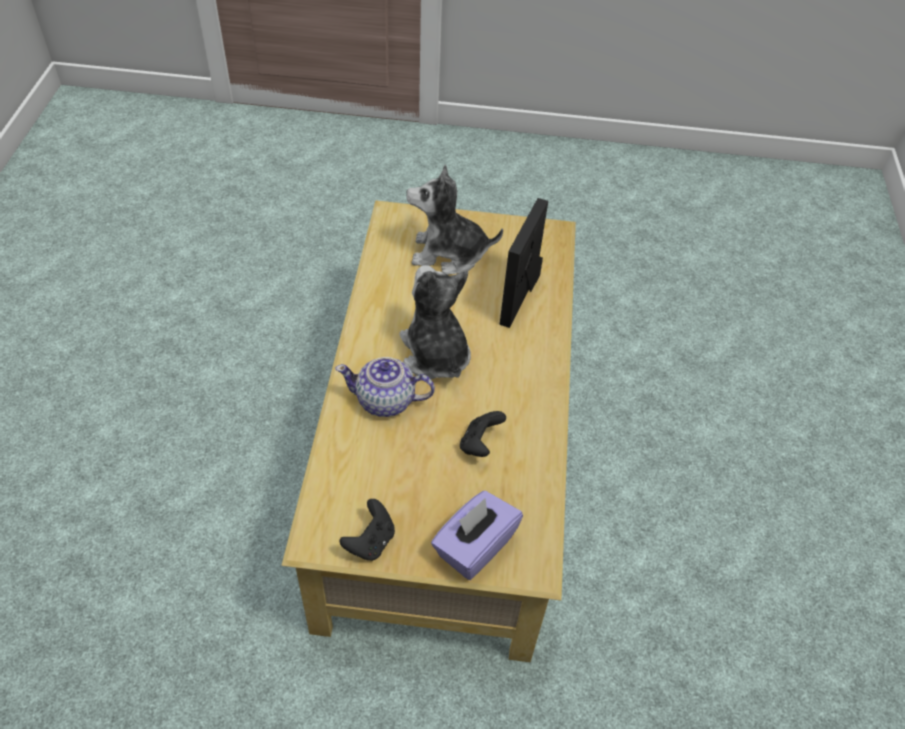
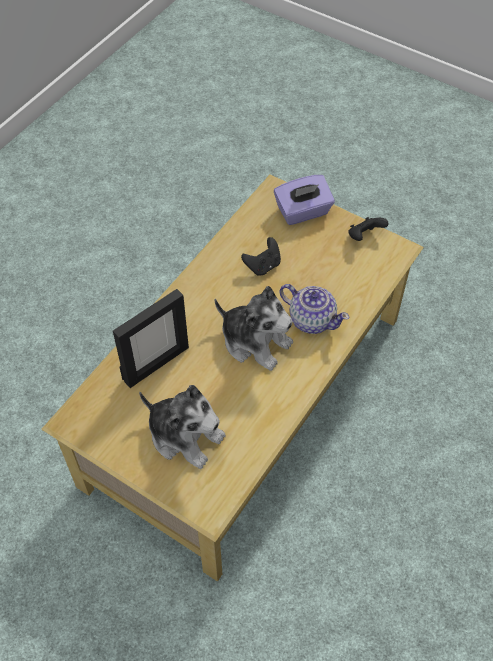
camera: 150 degrees left, 5 degrees up
plush toy [399,265,471,379] -> plush toy turned 60 degrees counterclockwise [215,286,293,371]

